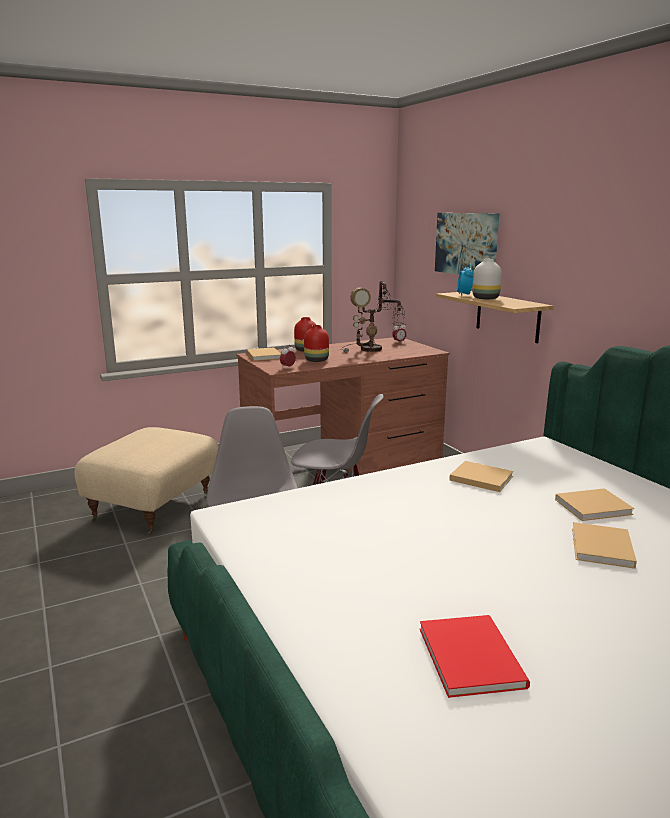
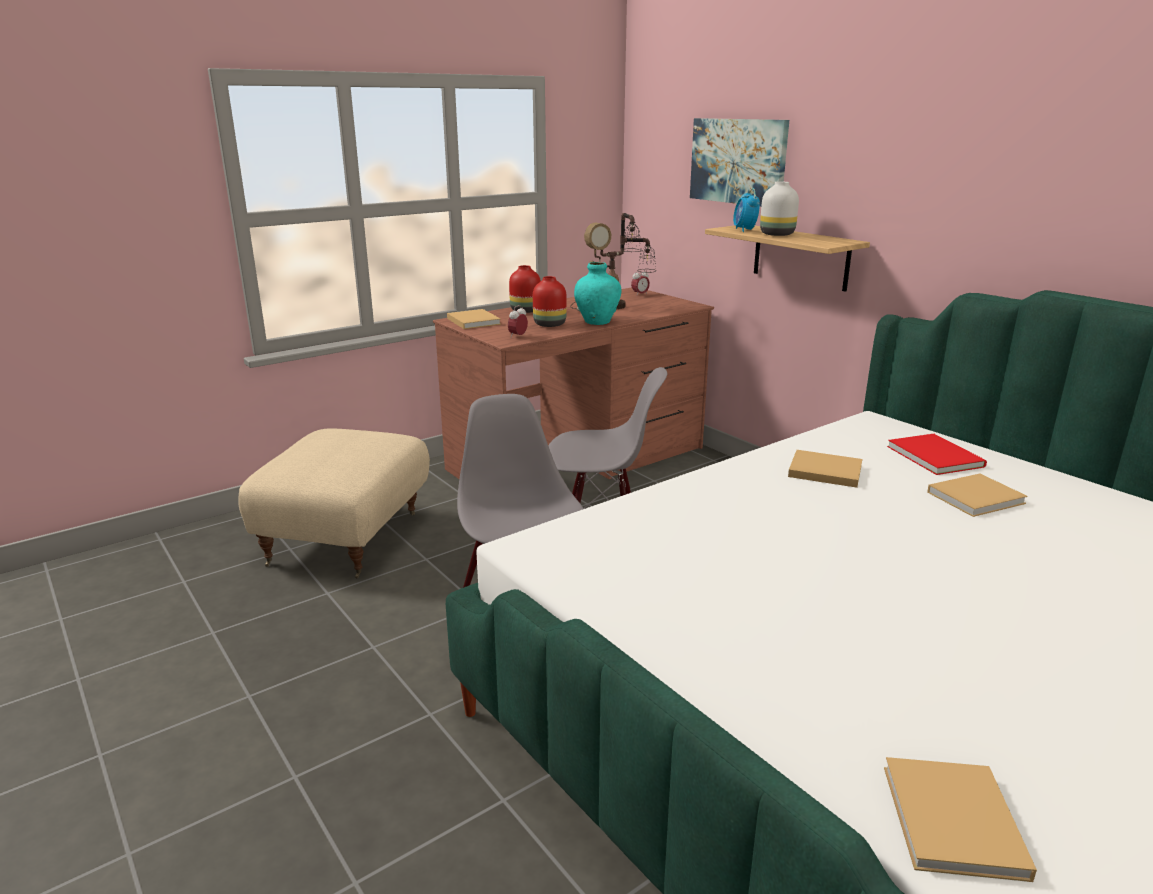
camera: 10 degrees left, 5 degrees up
red book [420,615,530,698] -> red book moved to [887,434,987,475]
beige book [572,522,637,569] -> beige book moved to [884,757,1037,882]
none -> turquoise vase [574,262,621,325]

